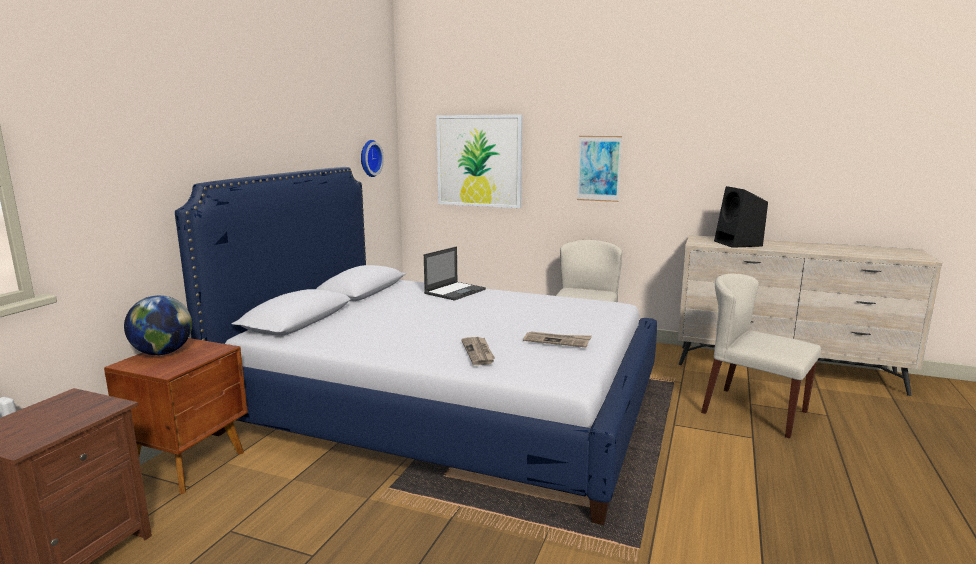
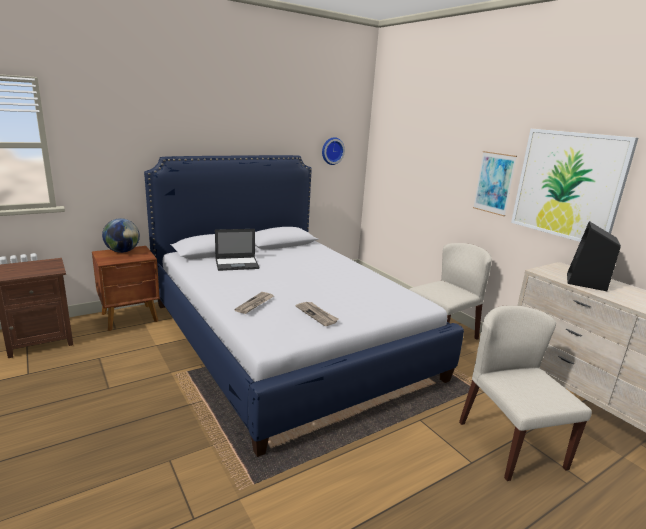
camera: 35 degrees right, 5 degrees up
laptop [424,246,486,301] -> laptop moved to [215,229,259,271]
picture [436,115,523,208] -> picture moved to [511,129,638,242]

